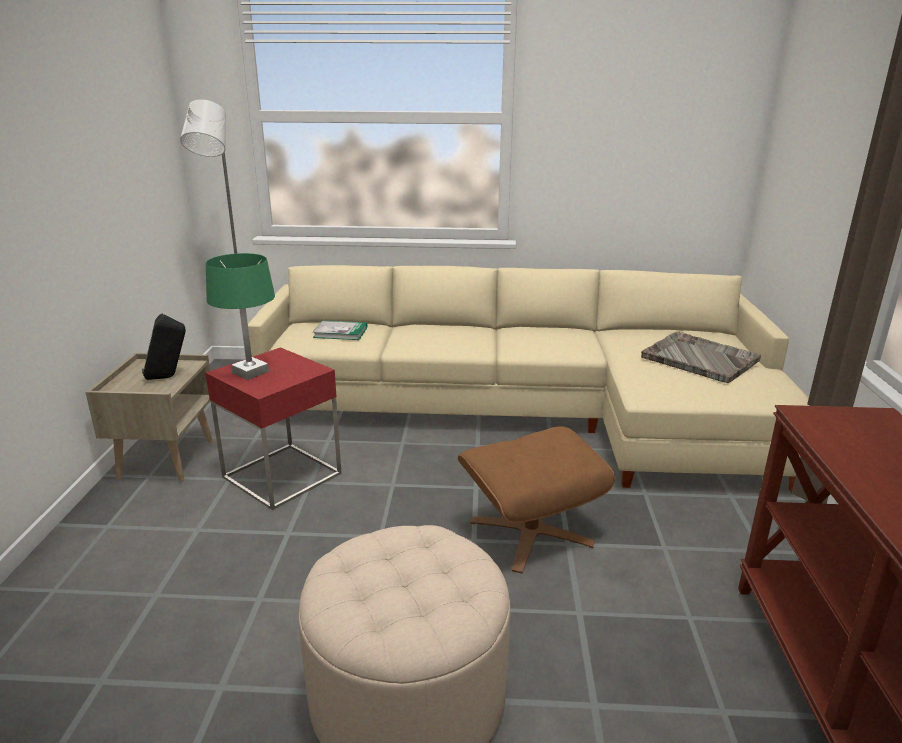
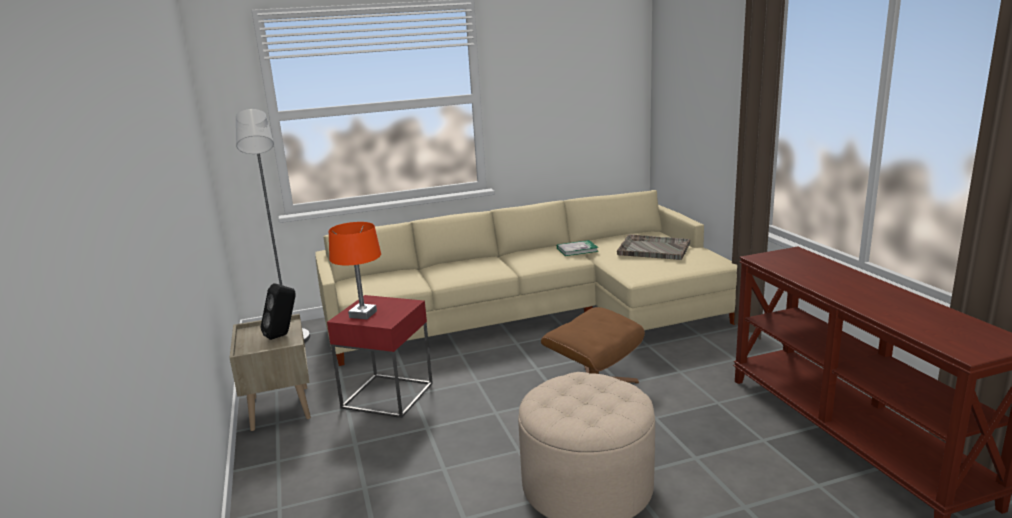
camera: 20 degrees left, 5 degrees down
green table lamp [206,253,275,380] -> orange table lamp [329,222,381,319]
book [312,320,367,340] -> book moved to [557,240,599,256]

